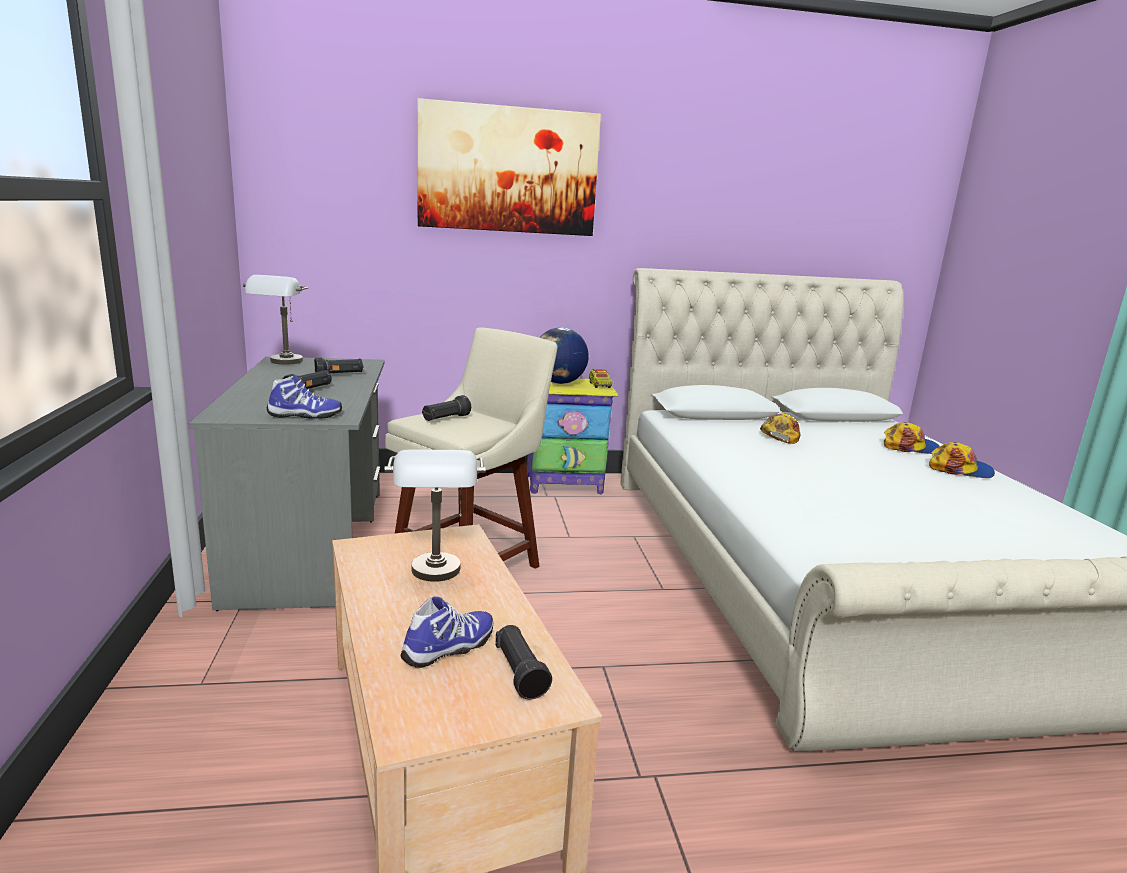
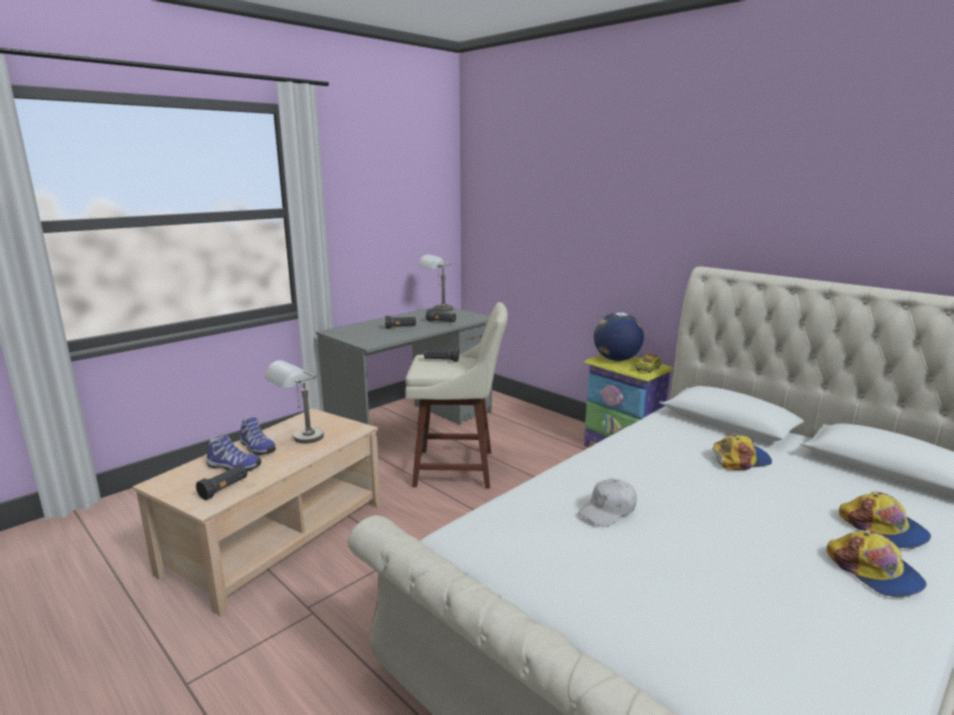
camera: 55 degrees right, 0 degrees up
shoe [267,375,342,419] -> shoe moved to [240,417,276,456]
picture [417,98,601,236] -> none
none -> white cap [578,478,637,527]

